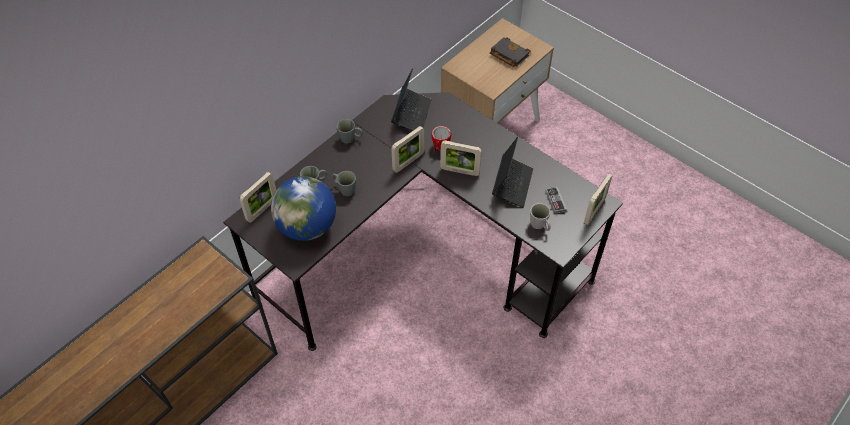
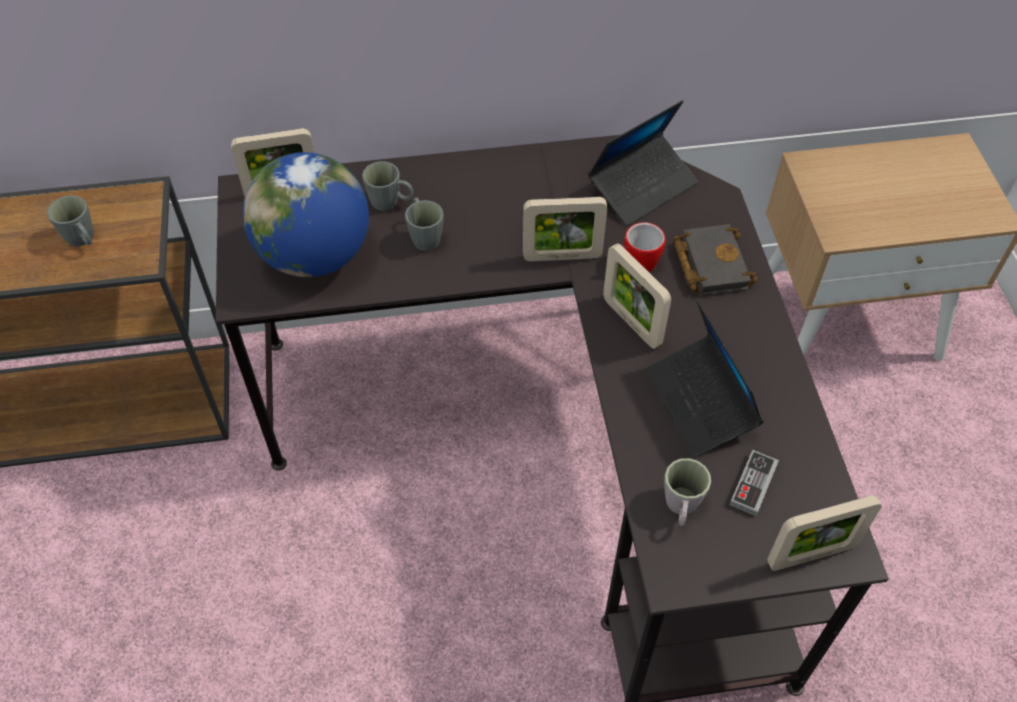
camera: 40 degrees right, 0 degrees up
grey mug [336,119,363,143] -> grey mug moved to [47,195,94,247]
black book [490,37,530,67] -> black book moved to [673,224,758,295]
laptop [492,136,533,208] -> laptop turned 105 degrees clockwise [646,300,764,458]

